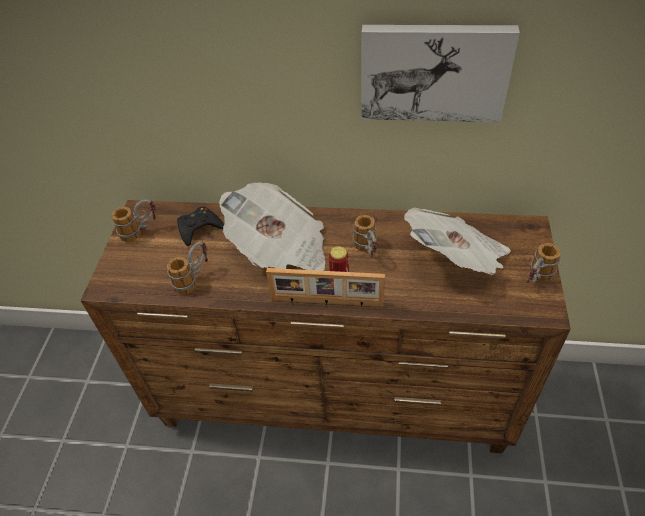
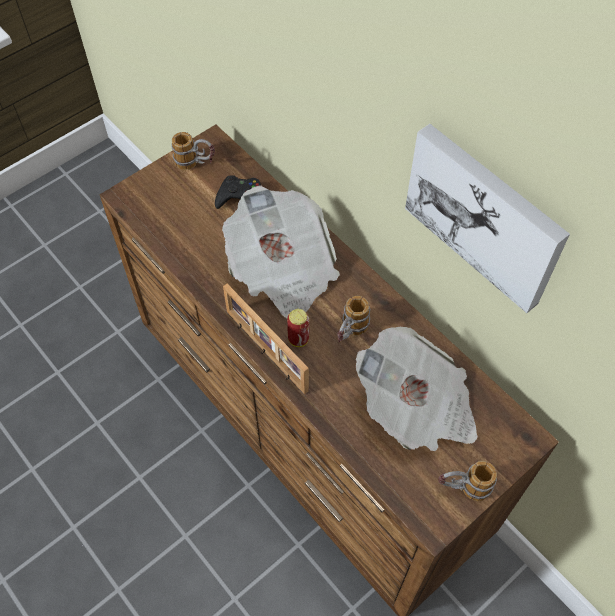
camera: 40 degrees right, 10 degrees up
mug [167,242,208,294] -> none

